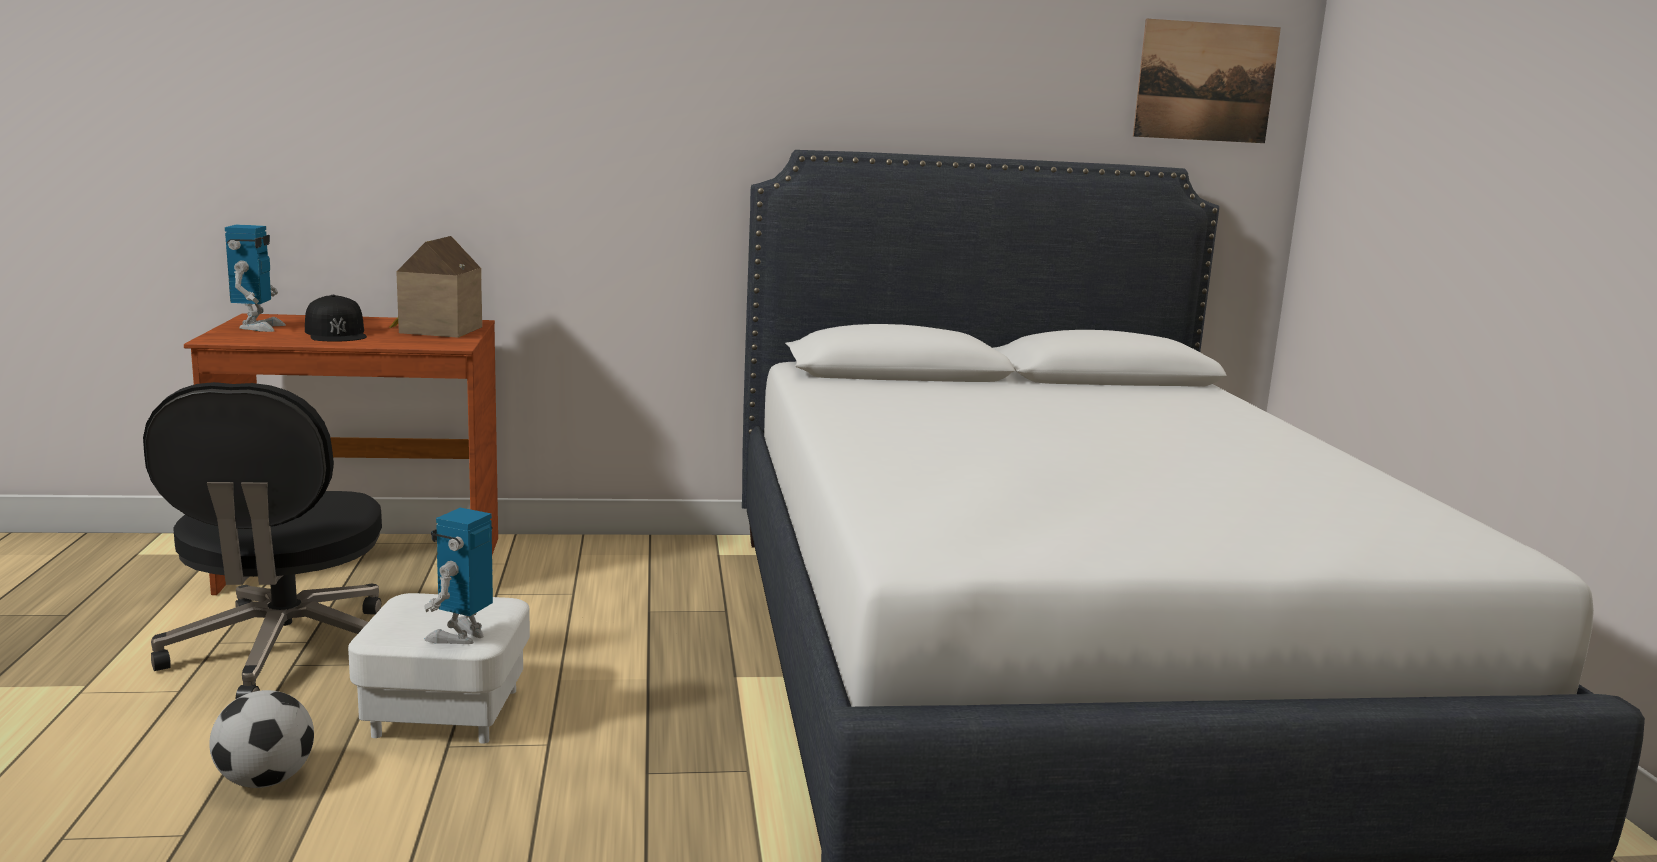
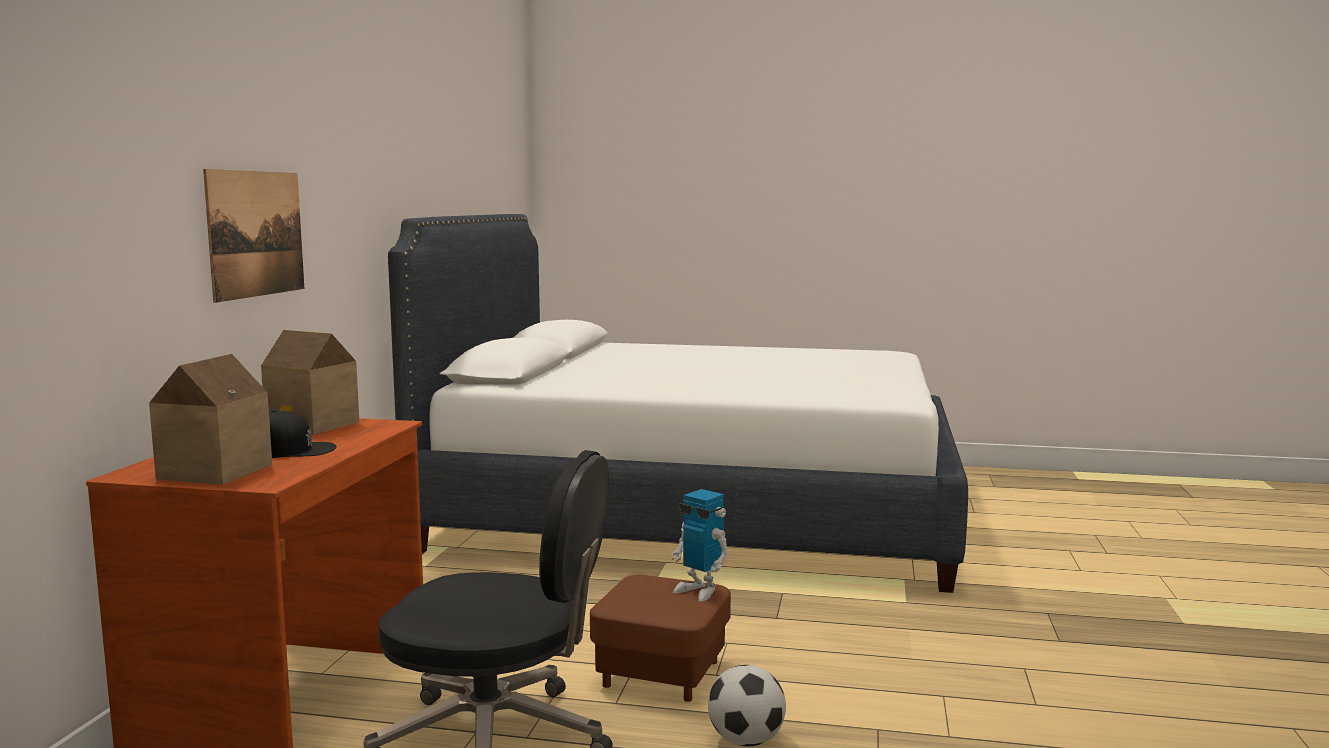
camera: 70 degrees left, 5 degrees down
toy robot [225,225,286,332] -> toy house [149,354,272,485]
white ottoman [348,593,530,744] -> brown ottoman [590,575,731,702]
picture [1133,19,1281,143] -> picture moved to [203,169,304,303]

